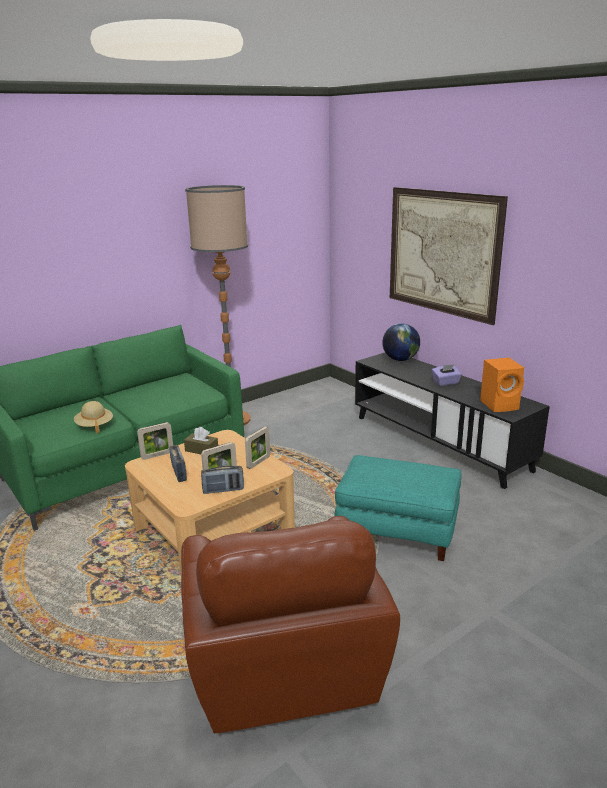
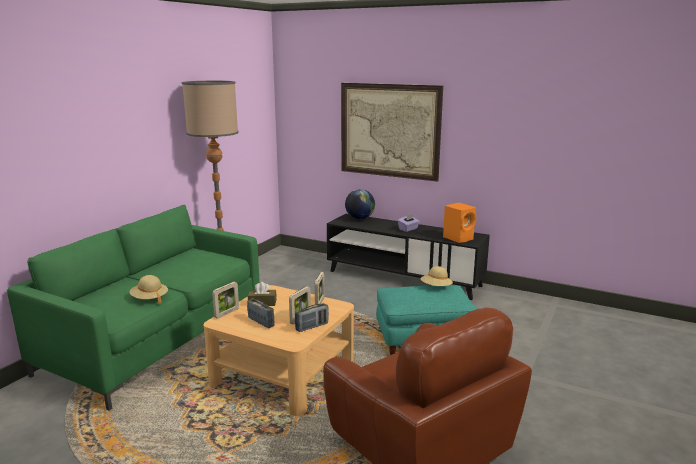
camera: 25 degrees left, 5 degrees down
none -> beige hat [421,266,453,286]

